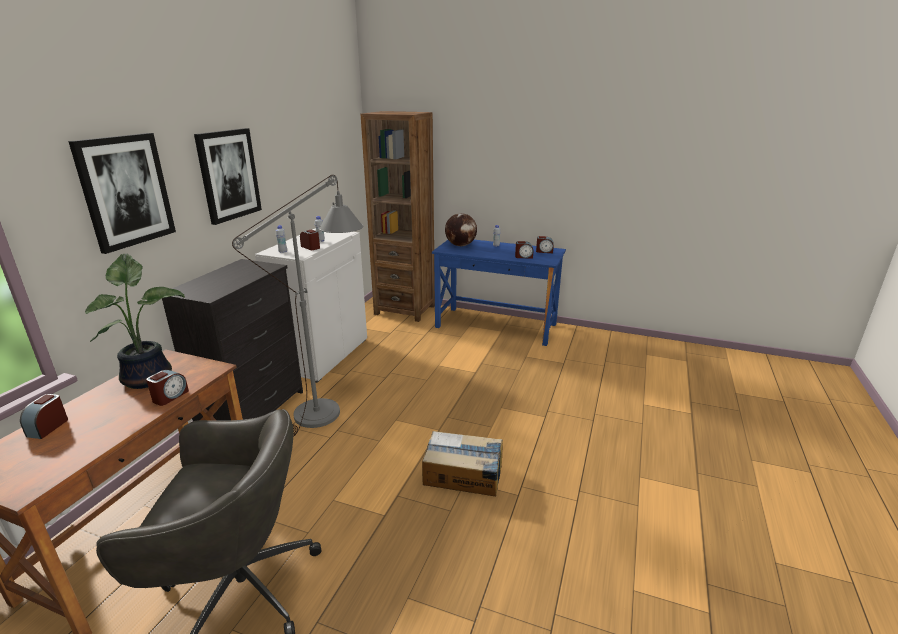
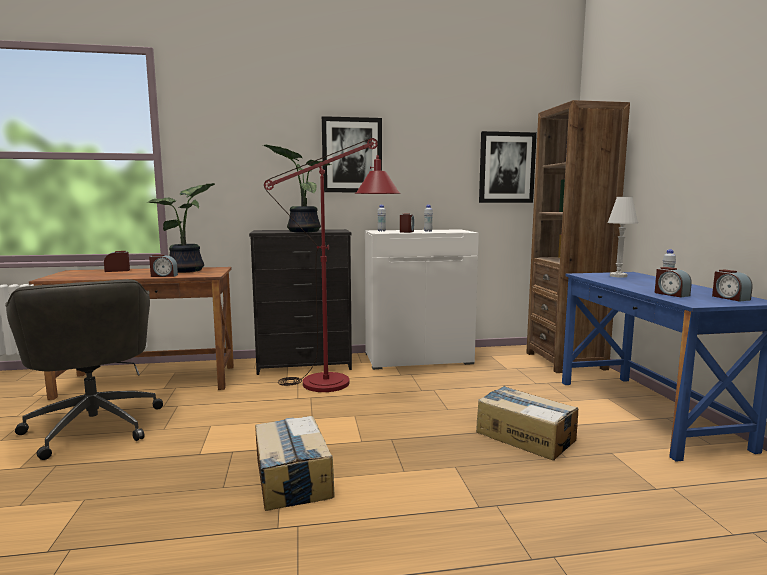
camera: 60 degrees right, 15 degrees down
picture [68,133,176,254] -> picture moved to [479,131,537,203]
grey floor lamp [232,175,363,437] -> red floor lamp [264,138,401,392]
globe [445,213,477,246] -> white table lamp [608,197,638,278]
none -> potted plant [263,145,331,232]
none -> cardboard box [476,386,578,460]

